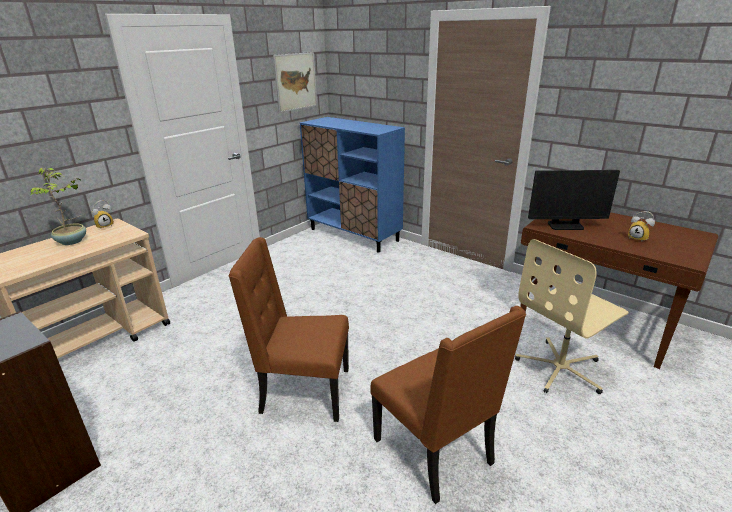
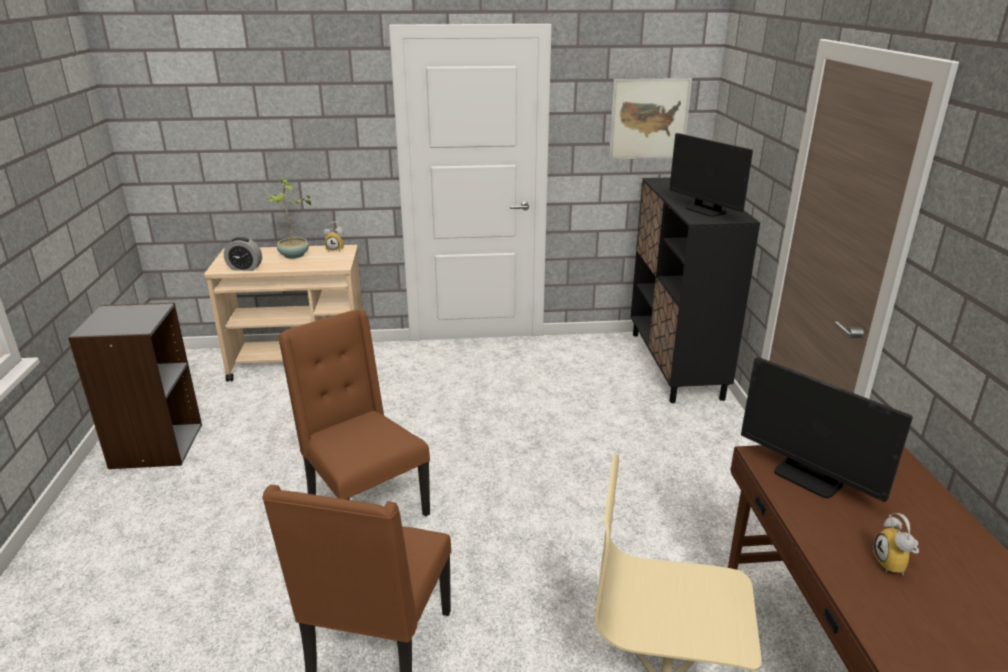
camera: 45 degrees right, 0 degrees up
blue cabinet [300,117,405,252] -> black cabinet [631,177,760,403]
none -> alarm clock [224,237,262,271]
none -> monitor [670,133,753,217]

